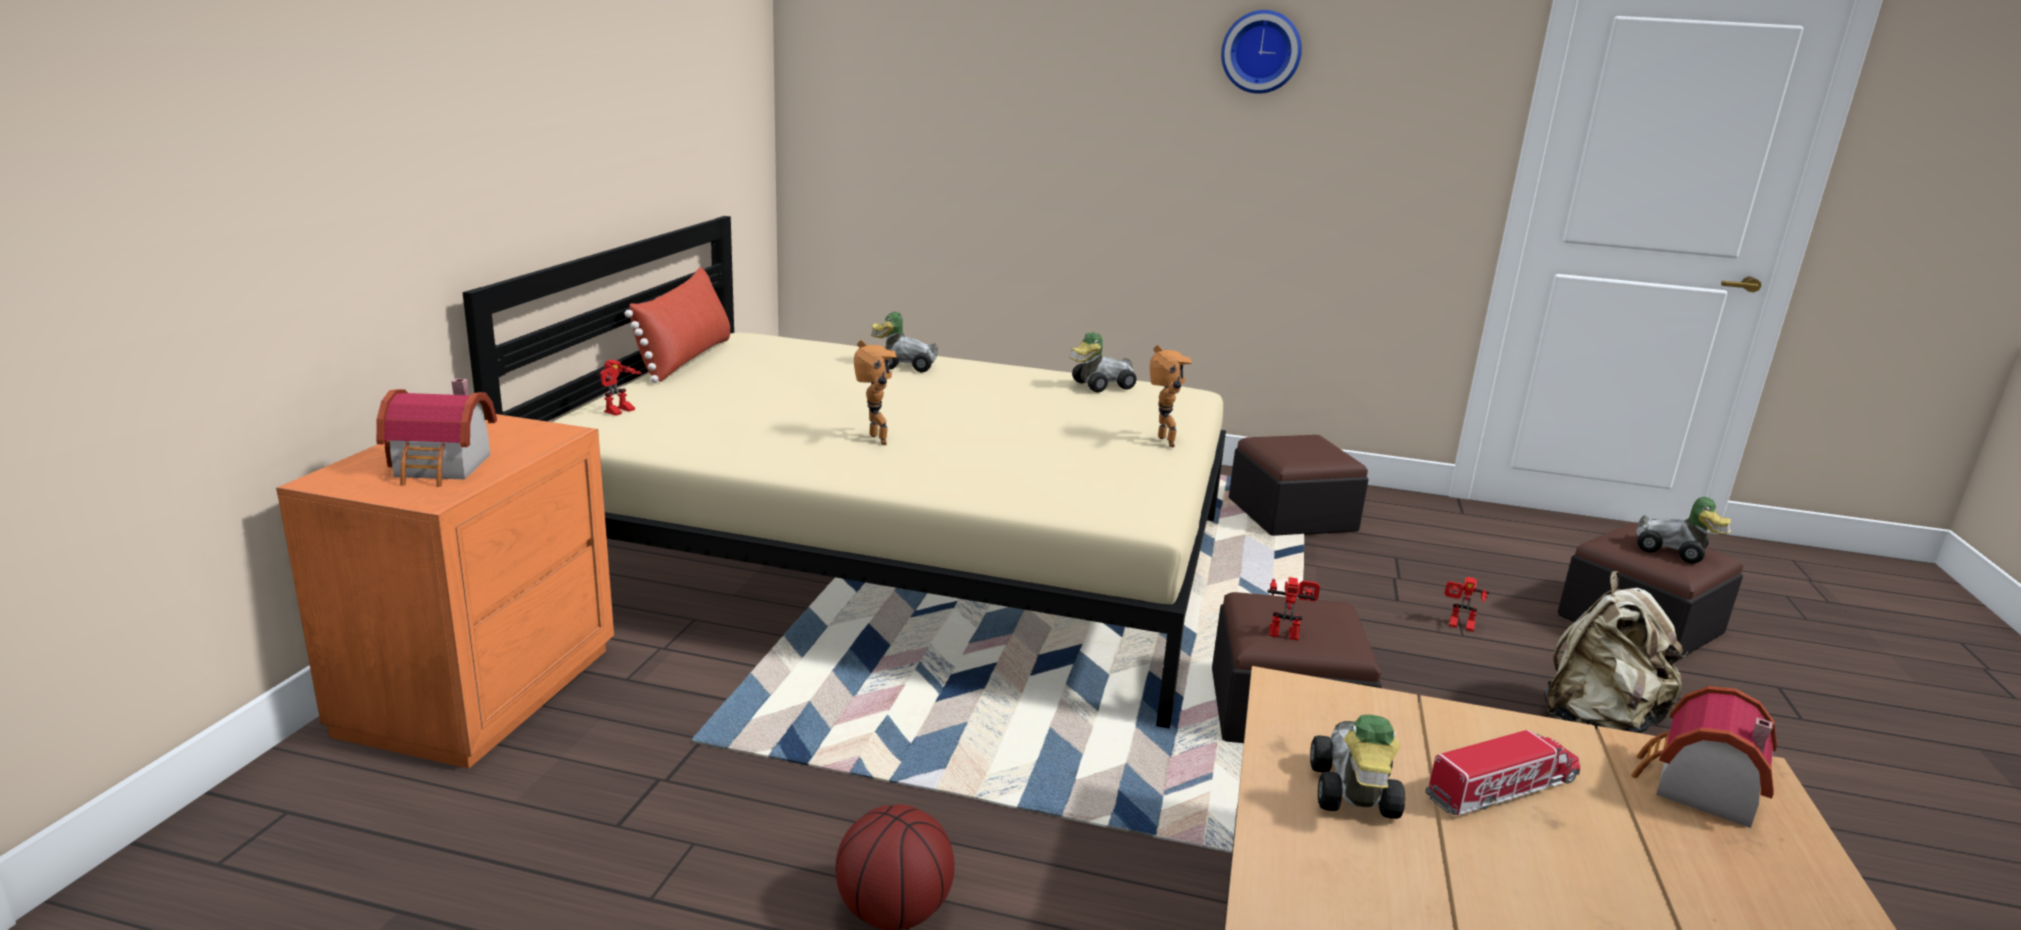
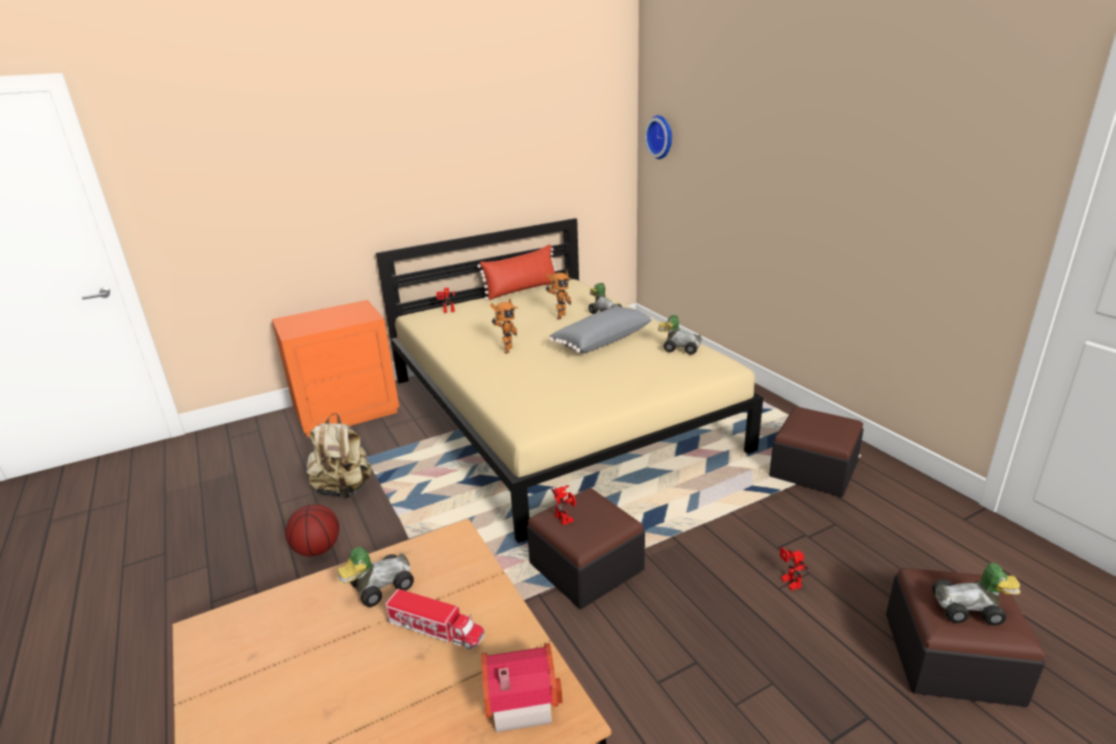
camera: 50 degrees right, 5 degrees up
toy house [376,379,497,487] -> none
toy robot [1150,345,1192,447] -> toy robot moved to [546,270,572,320]
wall clock [1221,10,1302,94] -> wall clock moved to [645,115,672,159]
beige backpack [1544,571,1688,733] -> beige backpack moved to [306,413,372,498]
toy car [1637,497,1731,564] -> toy car turned 75 degrees counterclockwise [932,563,1020,626]
none -> grey pillow [549,306,653,353]

